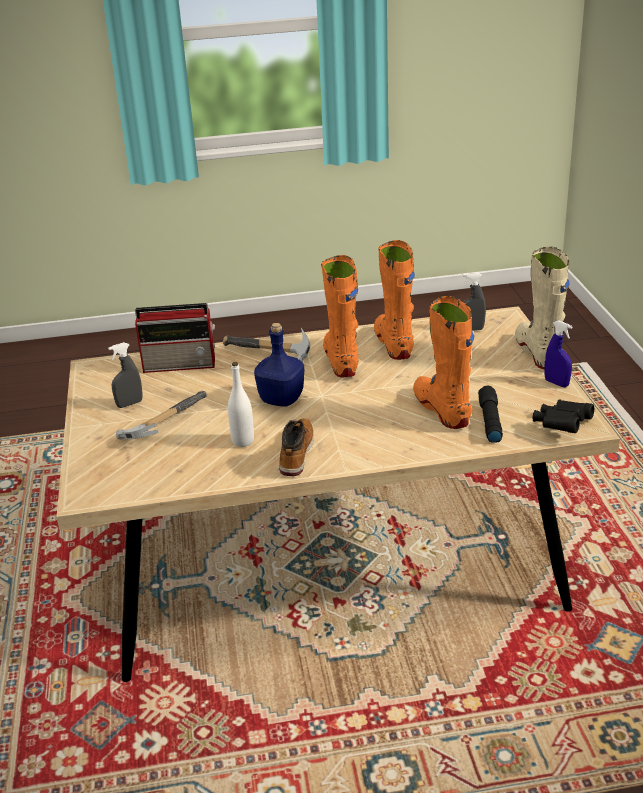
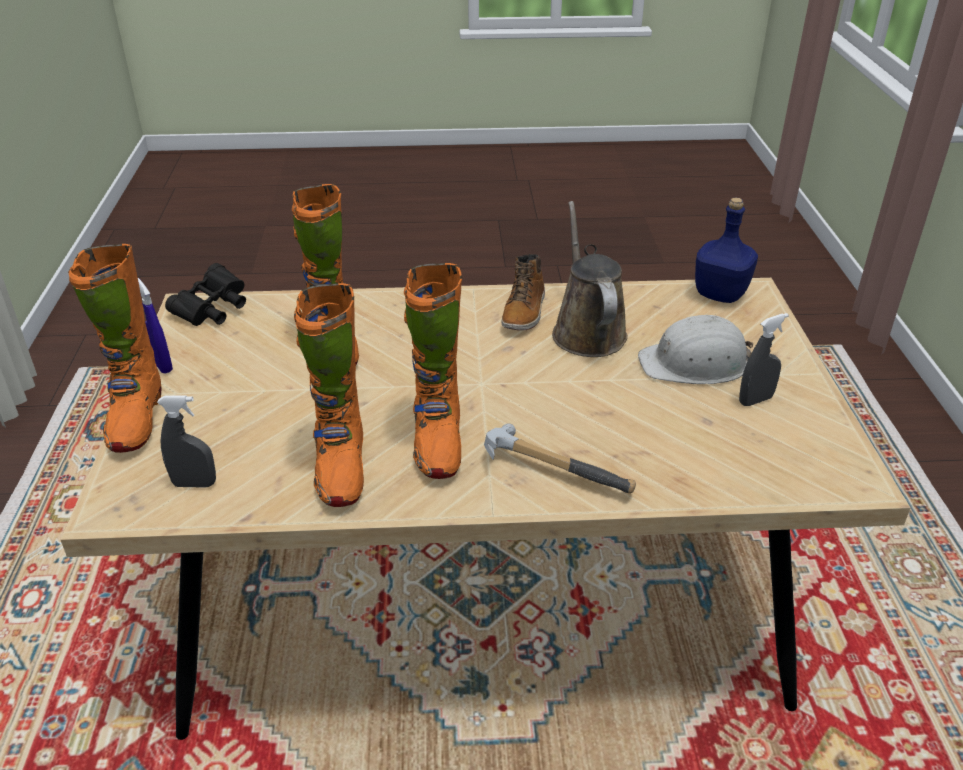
camera: 175 degrees left, 5 degrees up
hammer [116,391,207,439] -> white hard hat [638,315,753,384]
radio [135,303,215,373] -> none
white bottle [228,362,254,447] -> brown watering can [552,201,628,357]
blue bottle [254,323,304,407] -> blue bottle moved to [695,198,758,303]
black flashlight [478,386,503,443] -> none
beige boot [515,246,570,369] -> orange boot [68,244,162,453]

